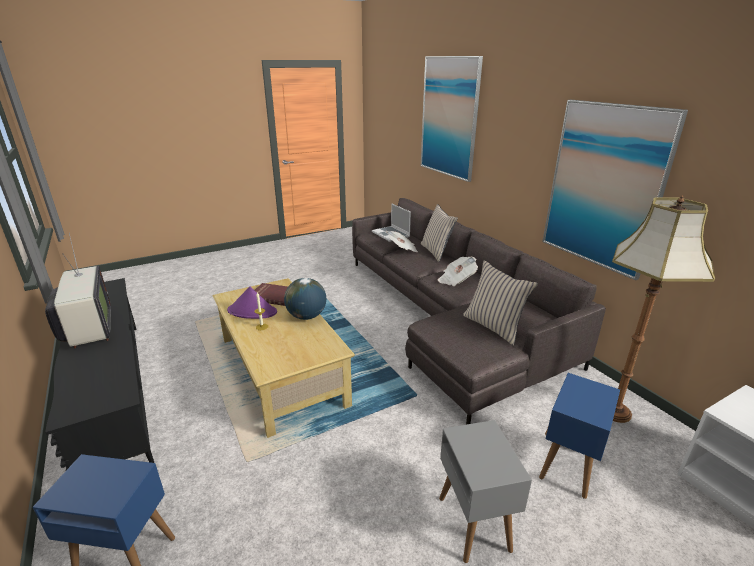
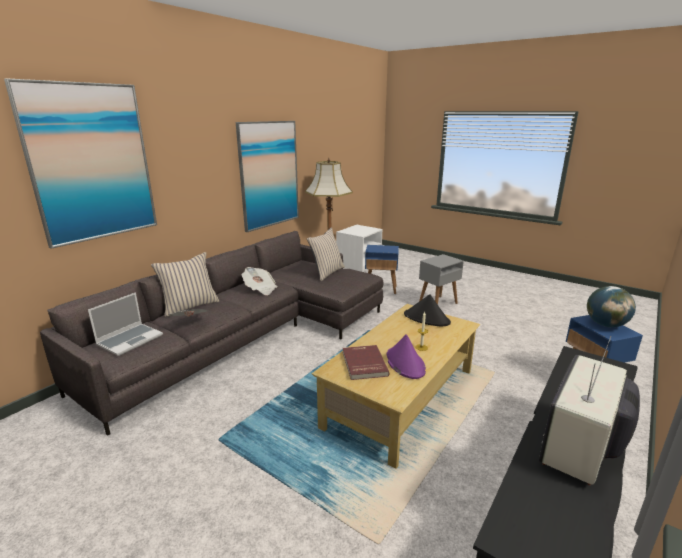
camera: 115 degrees left, 5 degrees down
globe [284,278,326,320] -> globe moved to [587,286,636,327]
none -> black hat [404,294,451,327]

